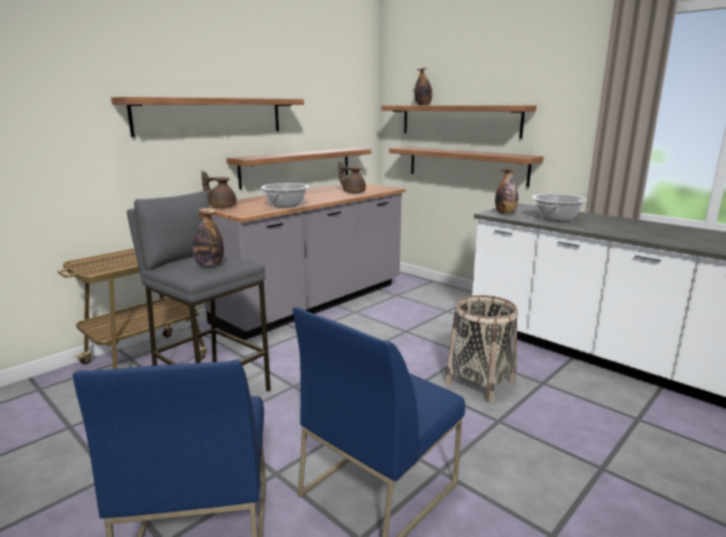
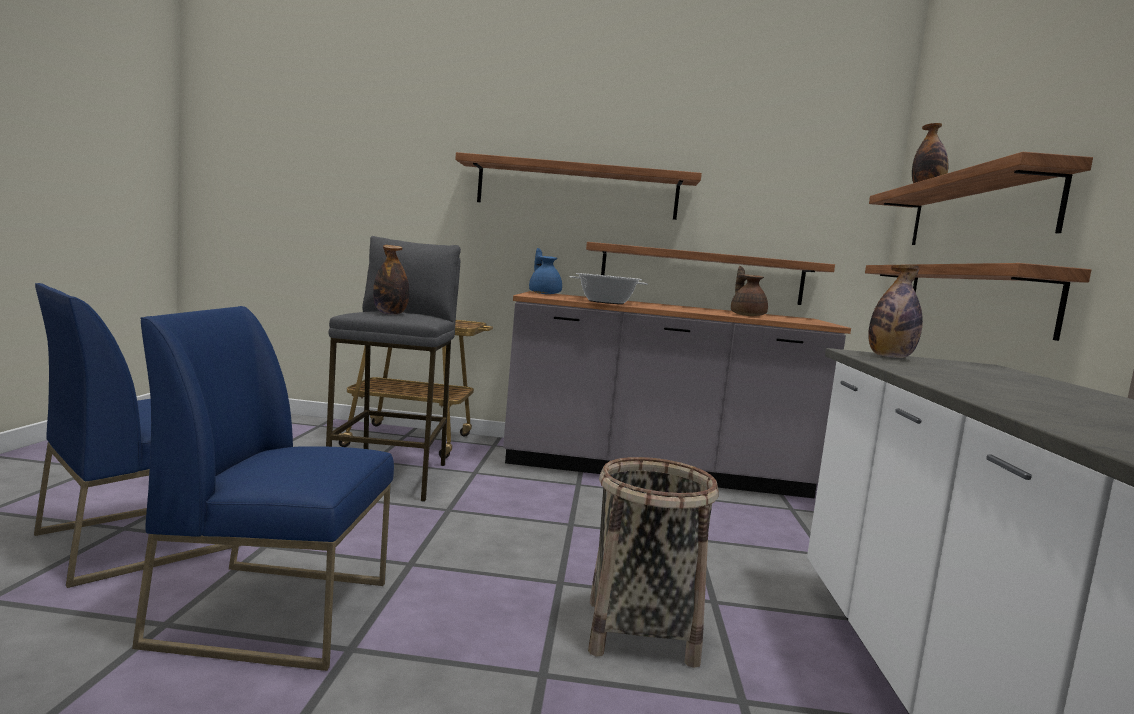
camera: 50 degrees right, 10 degrees down
brown teapot [201,171,237,208] -> blue teapot [529,248,562,294]
cooking pot [532,194,587,221] -> none

